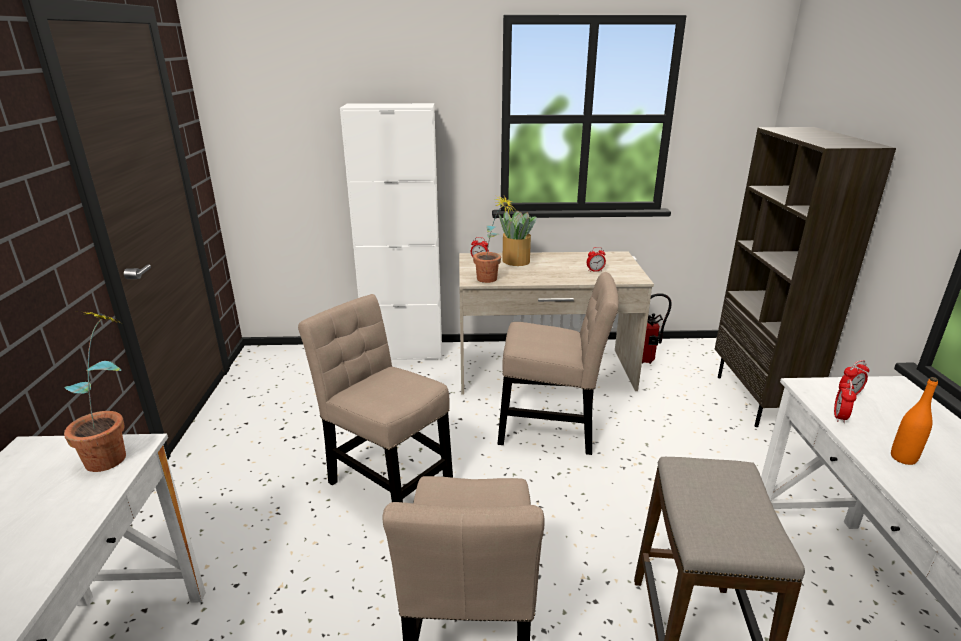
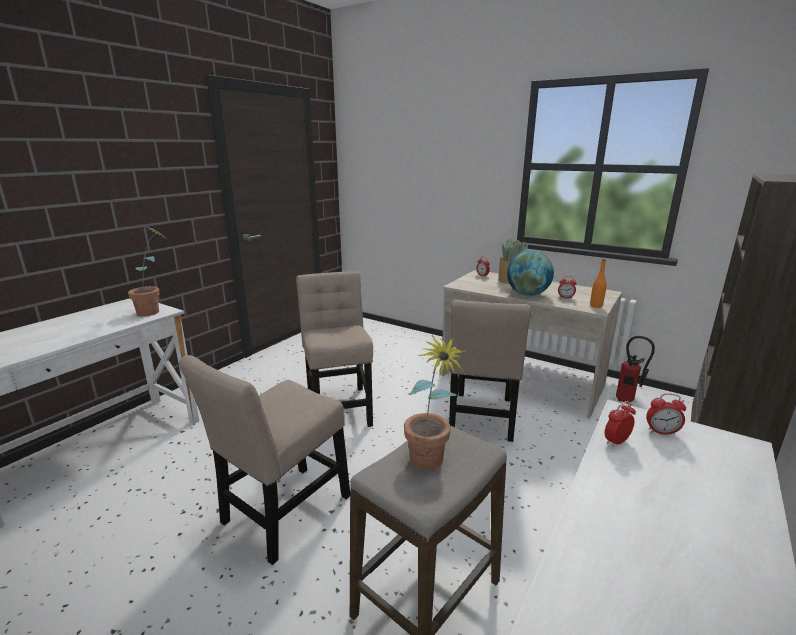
camera: 35 degrees right, 5 degrees down
white cabinet [340,103,442,360] -> none
potted plant [473,195,517,283] -> potted plant moved to [404,335,467,470]
beige chair [498,272,619,455] -> beige chair turned 60 degrees clockwise [449,300,531,442]
orange bottle [891,377,938,465] -> orange bottle moved to [590,259,606,308]
none -> globe [507,250,554,296]

